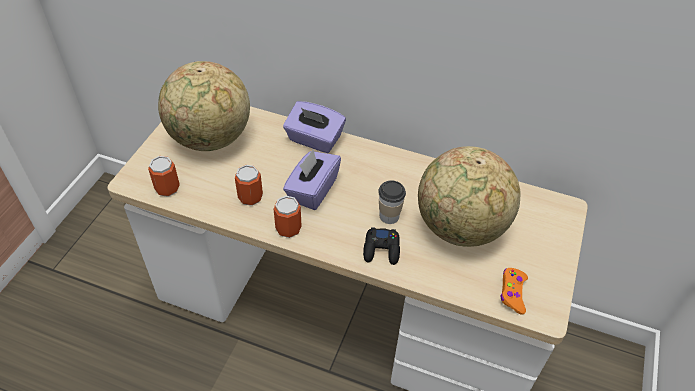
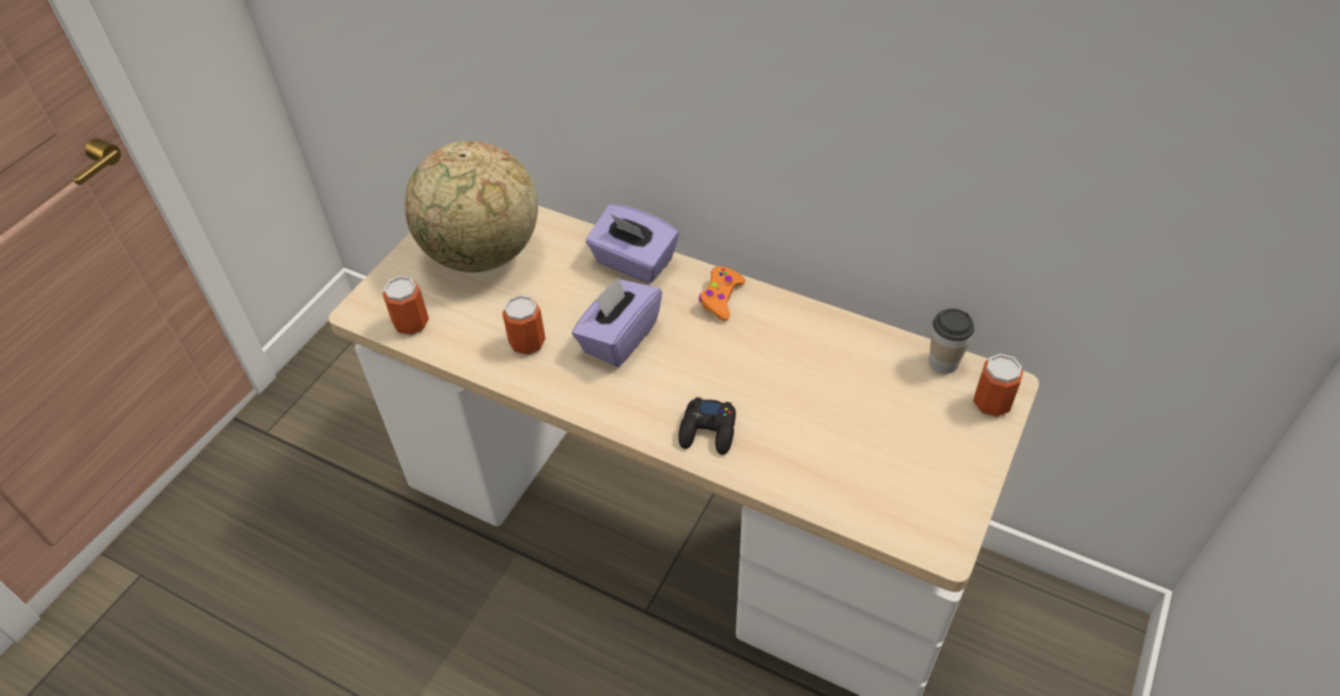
camera: 10 degrees right, 0 degrees up
can [273,196,302,238] -> can moved to [973,354,1023,417]
cup [378,180,406,224] -> cup moved to [929,308,974,374]
globe [418,146,521,247] -> none
orange game controller [500,268,528,315] -> orange game controller moved to [699,266,745,321]

